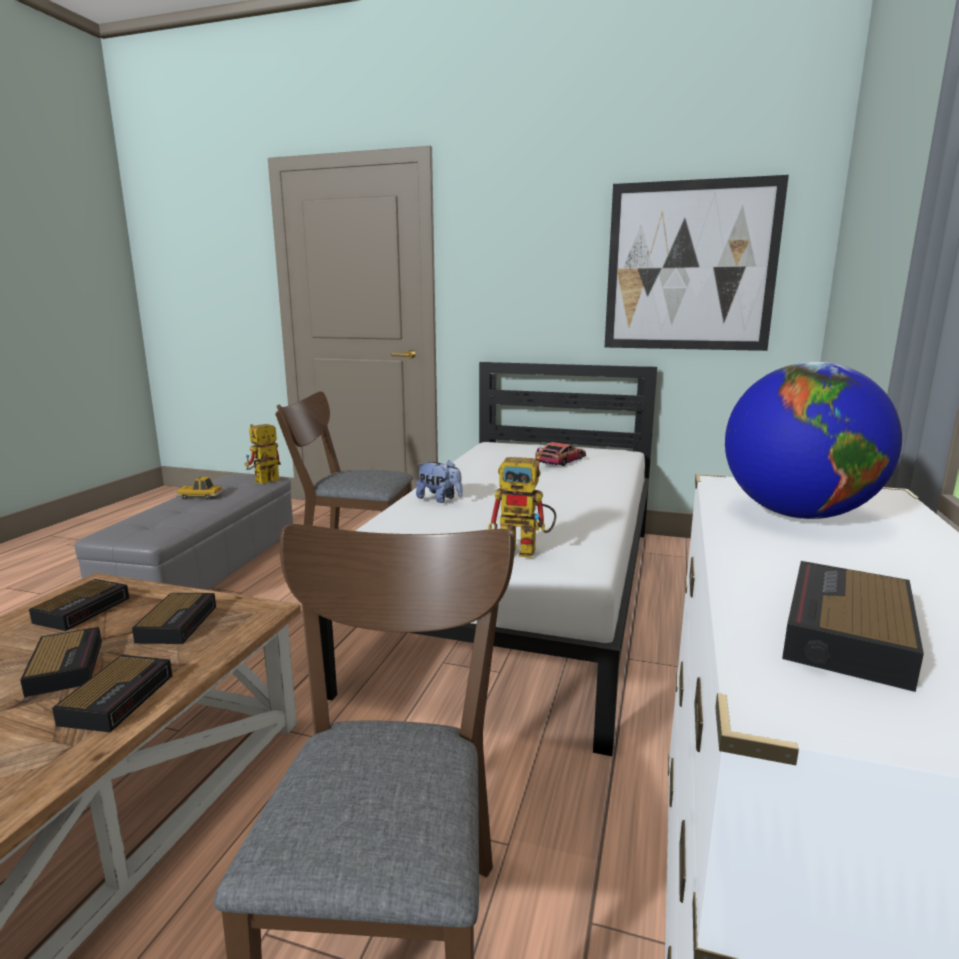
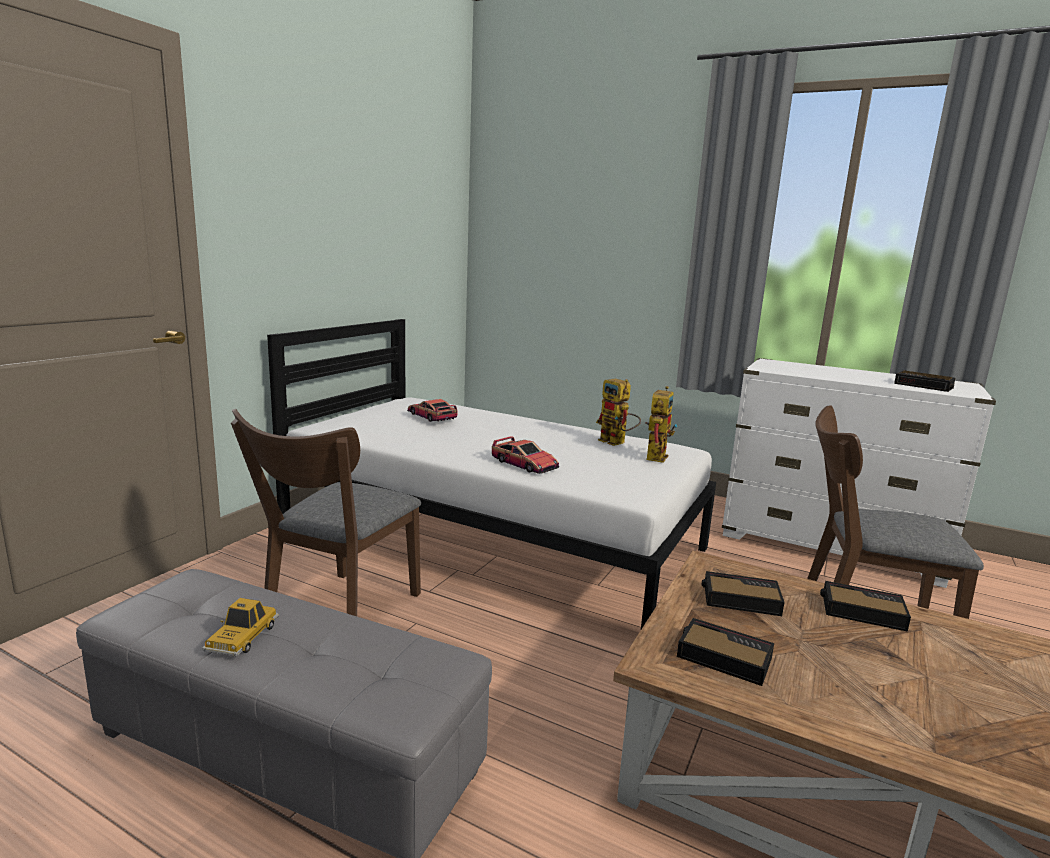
camera: 80 degrees left, 0 degrees up
alarm clock [20,627,102,697] -> none
toy robot [245,424,281,484] -> toy robot moved to [596,379,641,446]
plush toy [416,460,463,503] -> toy car [492,436,560,474]
picture [604,175,789,351] -> none
globe [725,362,902,519] -> none

